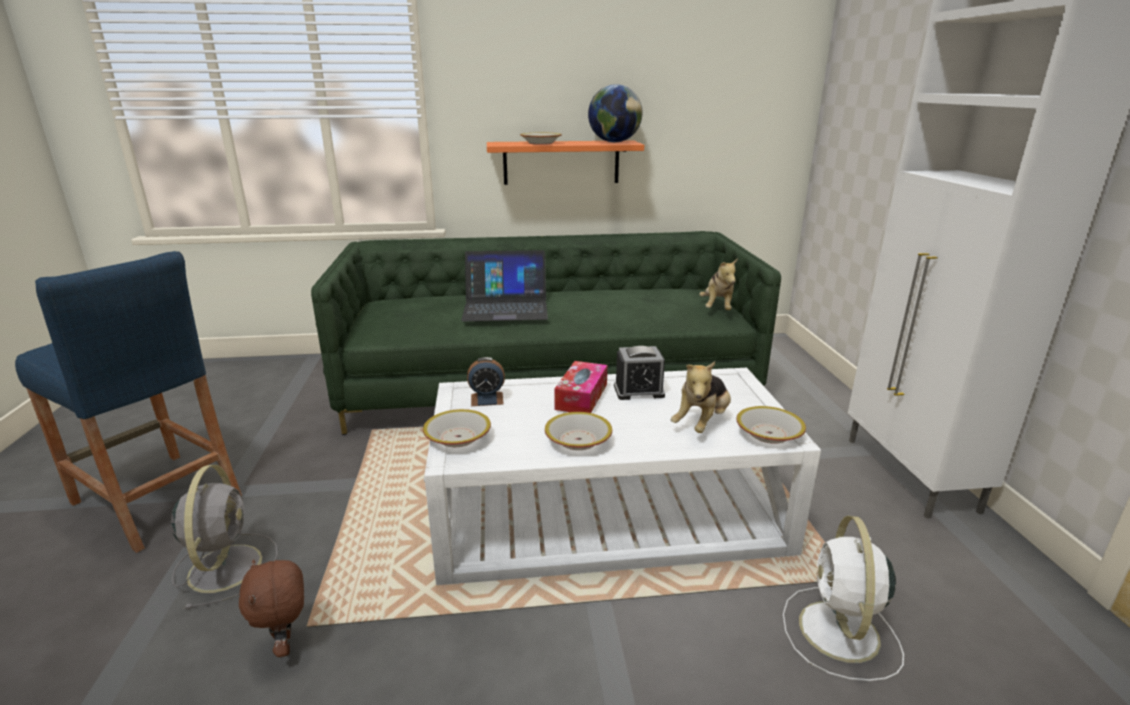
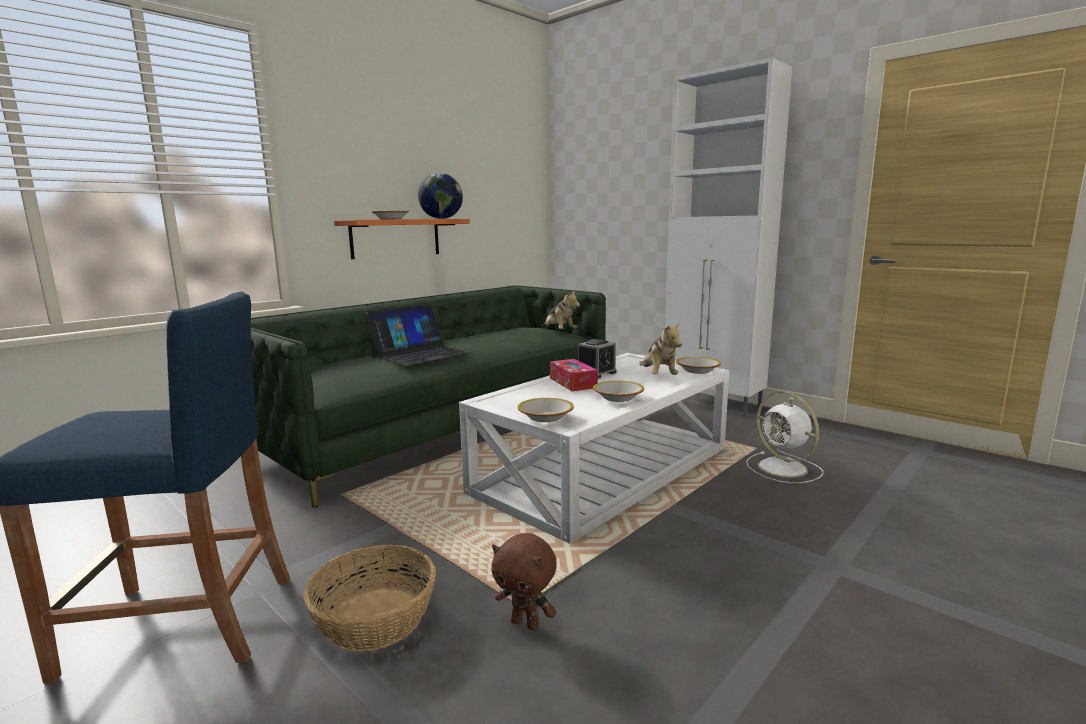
camera: 40 degrees left, 10 degrees down
grey fan [171,465,278,609] -> basket [303,545,436,651]
alarm clock [467,357,505,406] -> none

